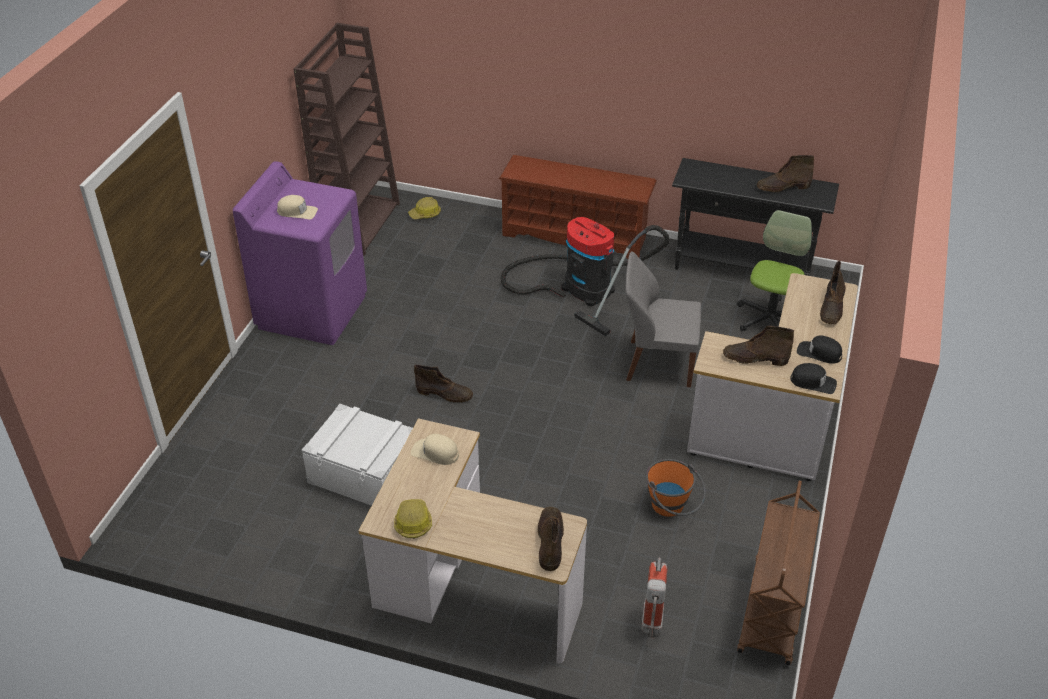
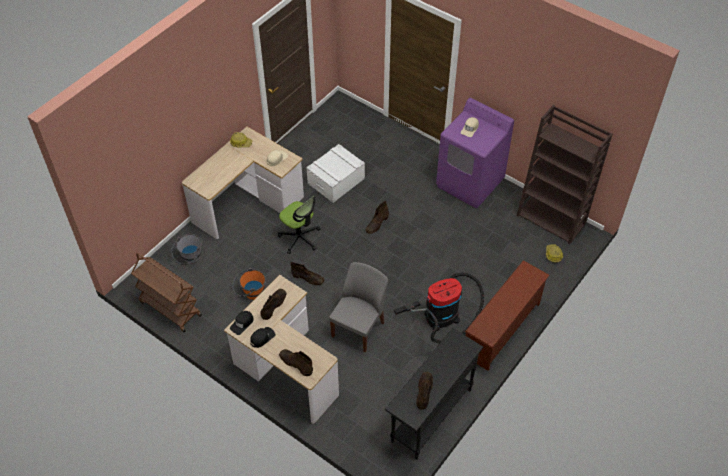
camera: 110 degrees right, 10 degrees up
brown boot [537,507,564,571] -> brown boot moved to [290,262,324,285]
fire extinguisher [641,558,667,638] -> grey bucket [171,234,202,265]
office chair [737,210,812,331] -> office chair moved to [278,195,321,254]

